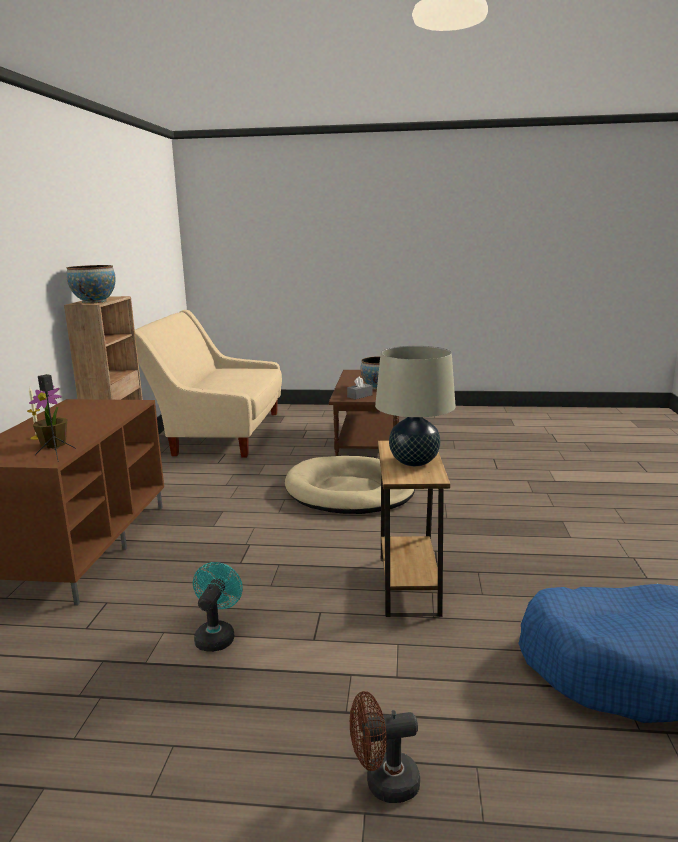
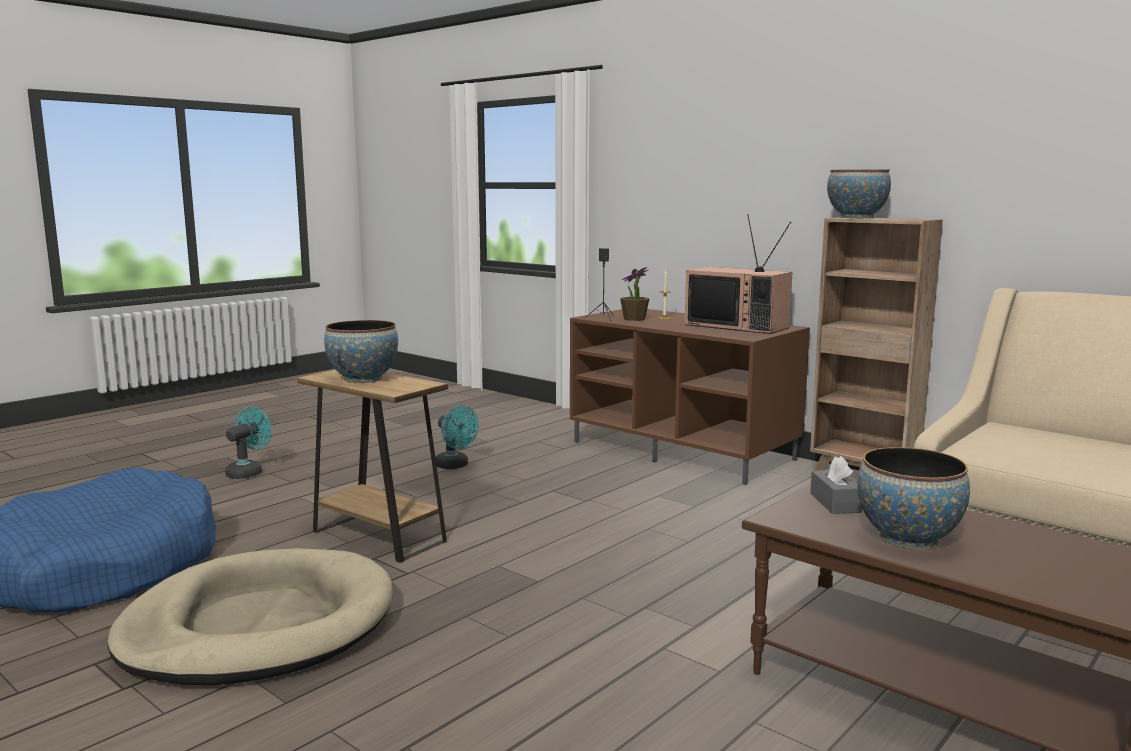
camera: 125 degrees right, 5 degrees down
beige dog bed [285,456,415,514] -> beige dog bed moved to [107,548,393,685]
brown fan [350,691,420,803] -> turquoise fan [225,407,272,479]
beige table lamp [375,346,456,466] -> bowl [324,320,398,383]
none -> television [685,214,792,334]

